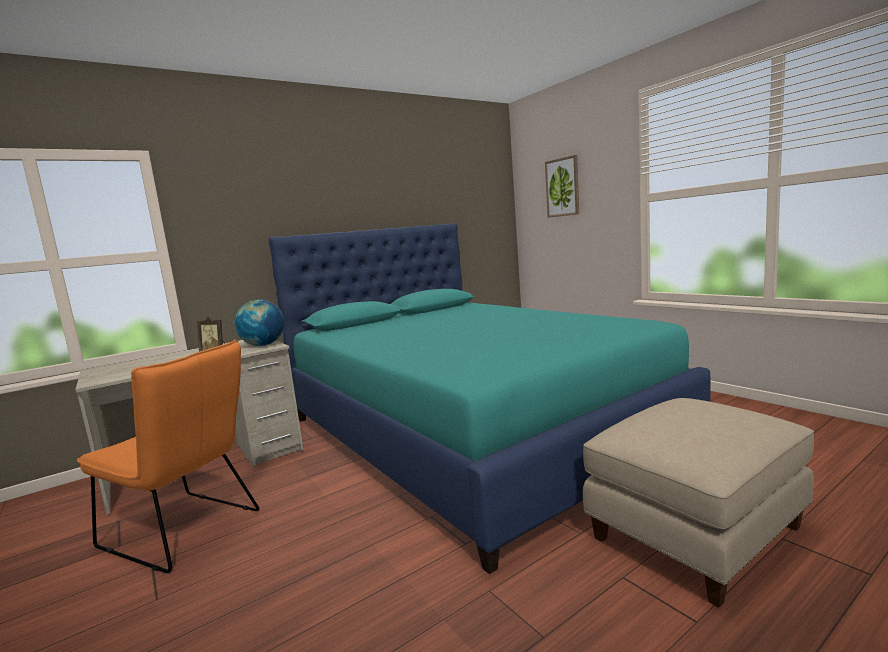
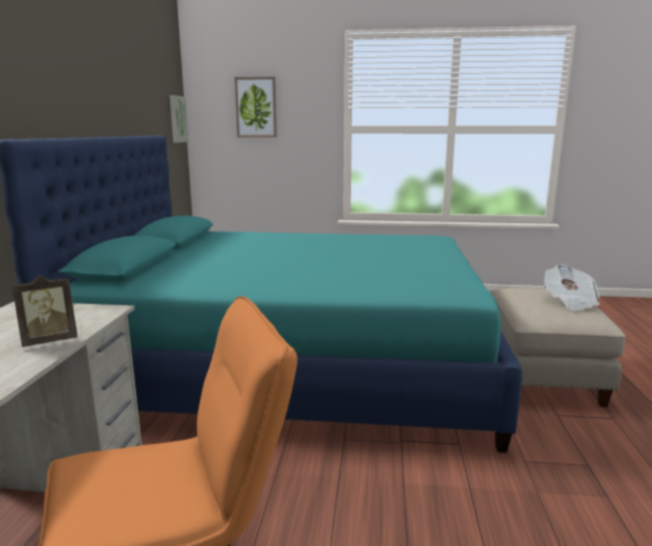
camera: 50 degrees left, 5 degrees up
globe [234,299,284,346] -> none
none -> picture [170,95,189,143]
none -> newspaper [544,264,600,311]

